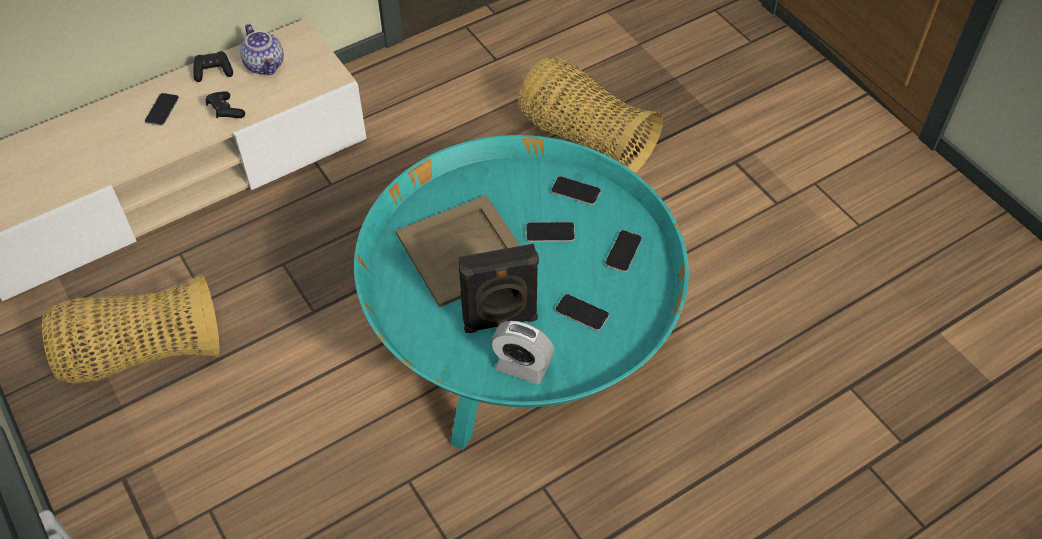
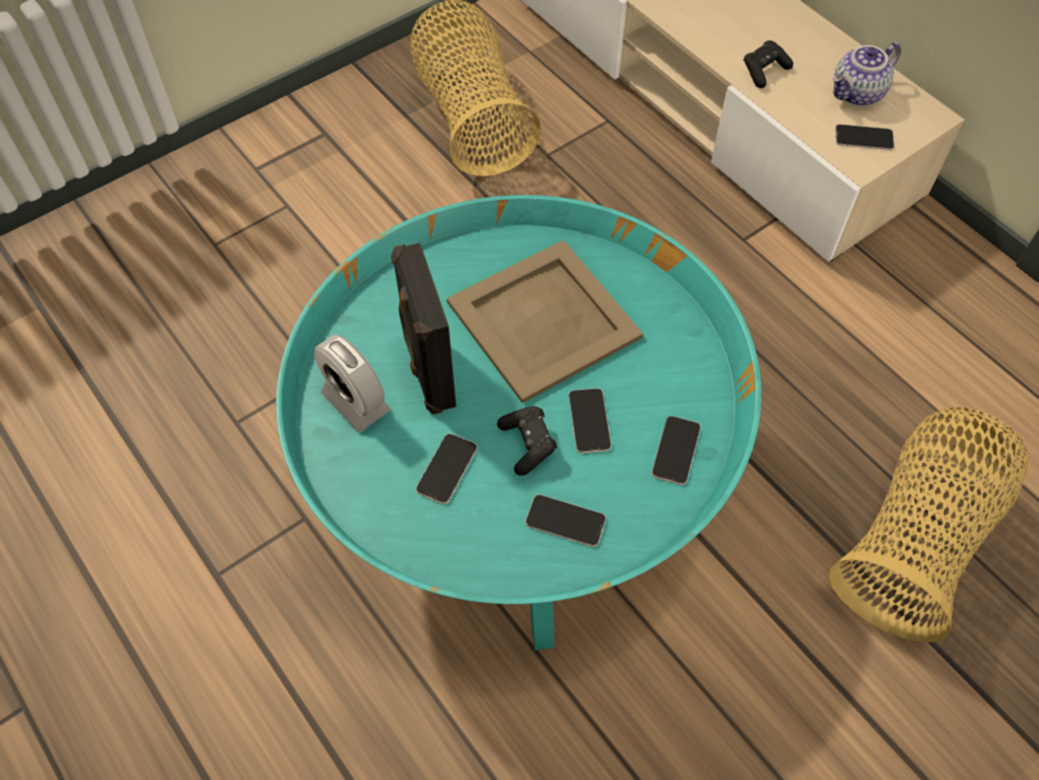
camera: 85 degrees right, 5 degrees up
phone [145,93,179,126] -> phone moved to [835,124,894,150]
black game controller [193,51,233,82] -> black game controller moved to [497,406,557,475]
alarm clock [491,321,554,385] -> alarm clock turned 60 degrees counterclockwise [314,335,390,432]

